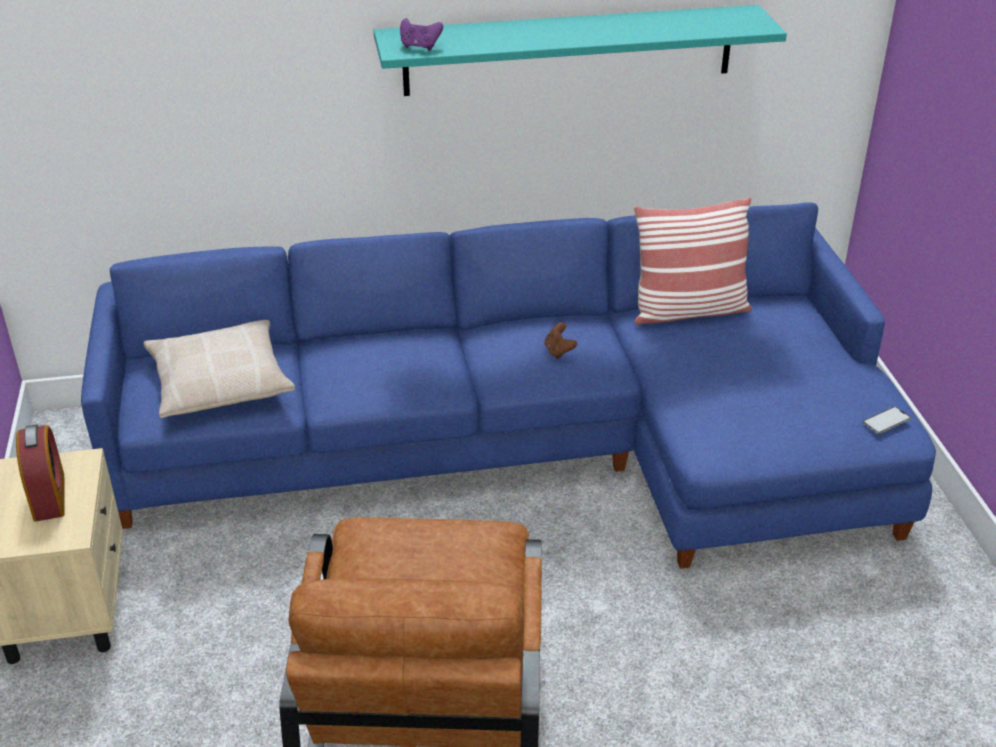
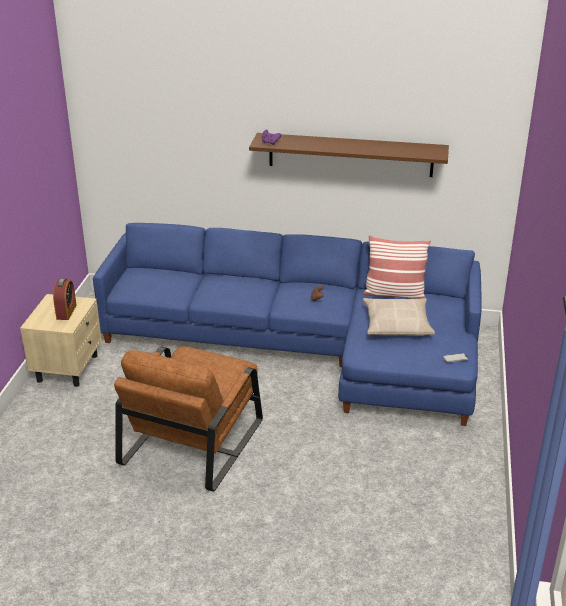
camera: 20 degrees right, 5 degrees down
beige pillow [143,320,295,418] -> beige pillow moved to [363,298,435,336]
turquoise shelf [374,5,787,96] -> brown shelf [249,133,449,177]

